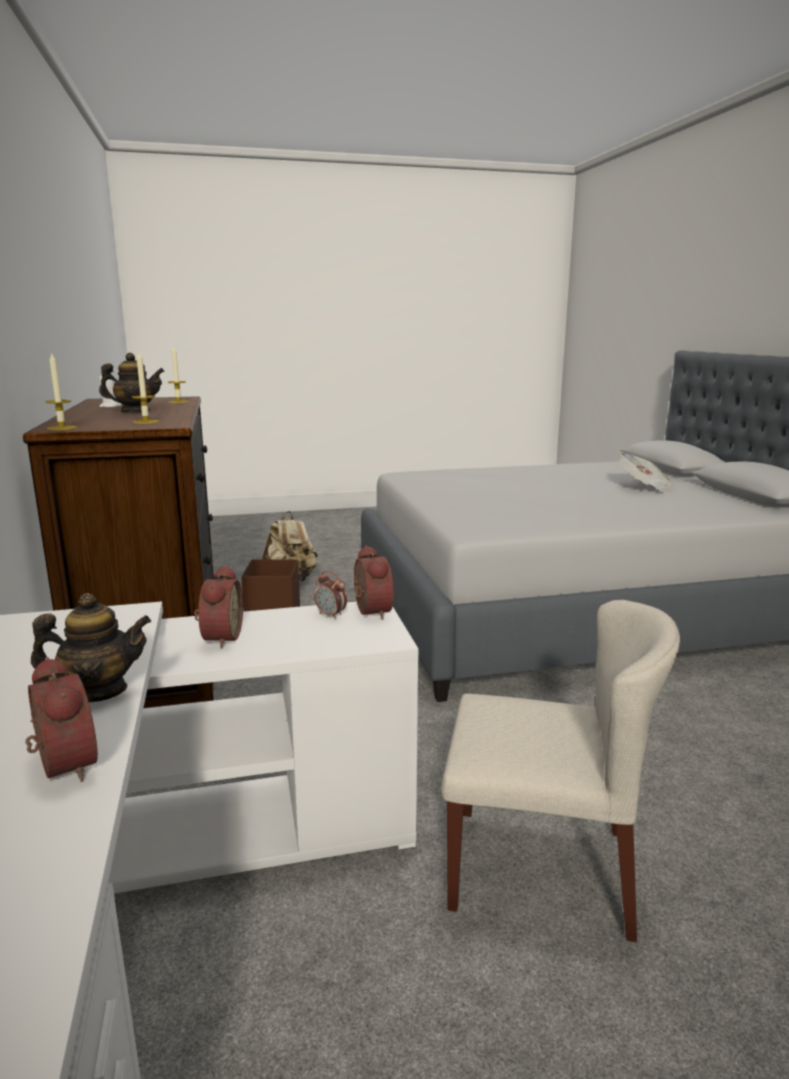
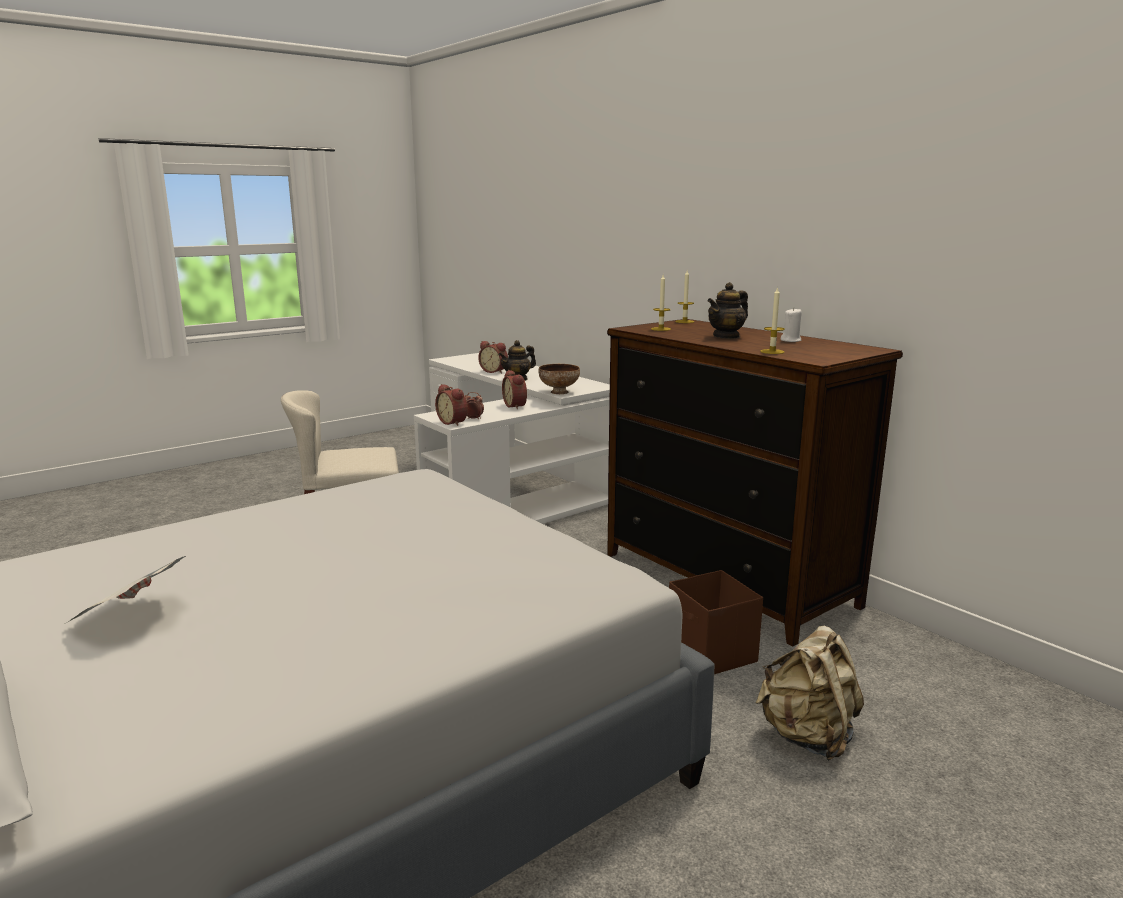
camera: 155 degrees right, 0 degrees up
none -> bowl [539,364,580,394]

